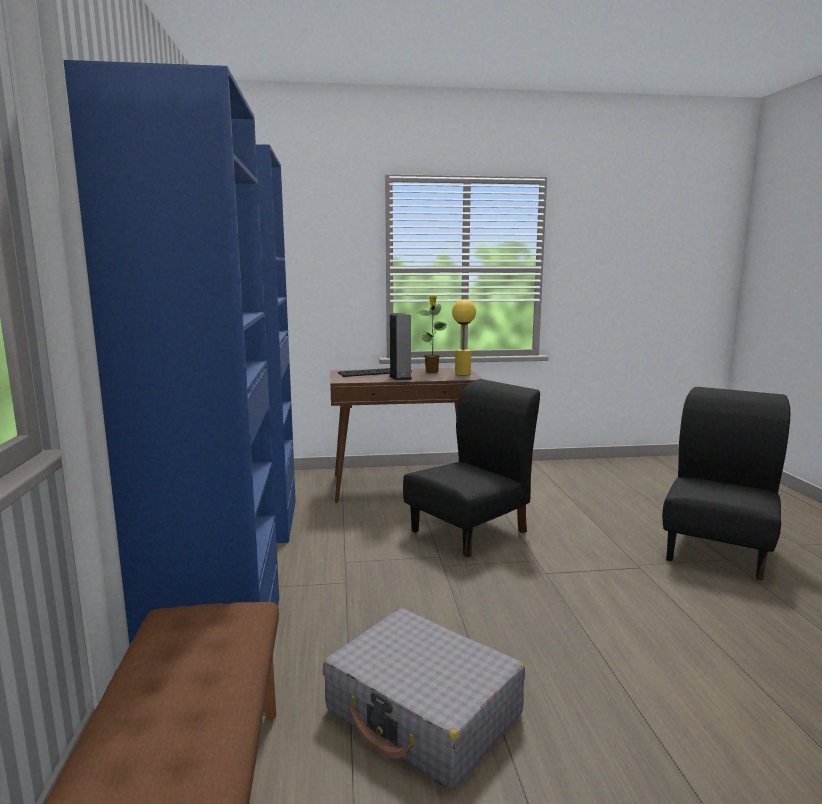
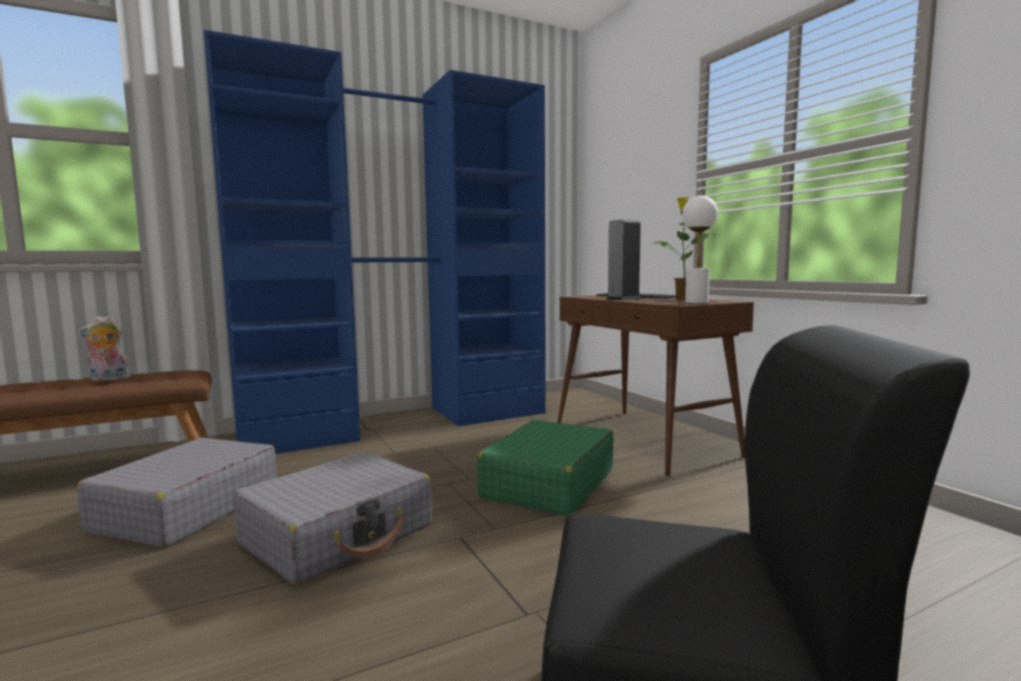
camera: 70 degrees right, 5 degrees down
black chair [403,379,540,558] -> green suitcase [477,420,614,516]
yellow table lamp [452,299,476,376] -> white table lamp [682,195,718,304]
none -> plush toy [78,315,130,381]
none -> grey suitcase [232,452,432,585]

